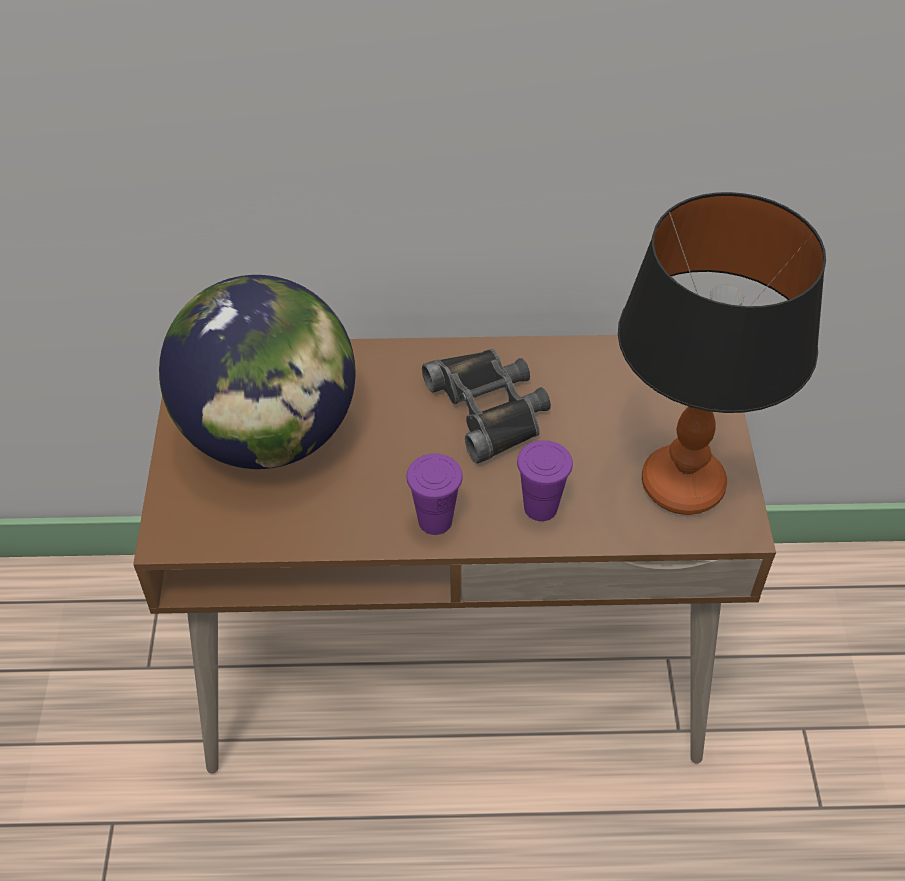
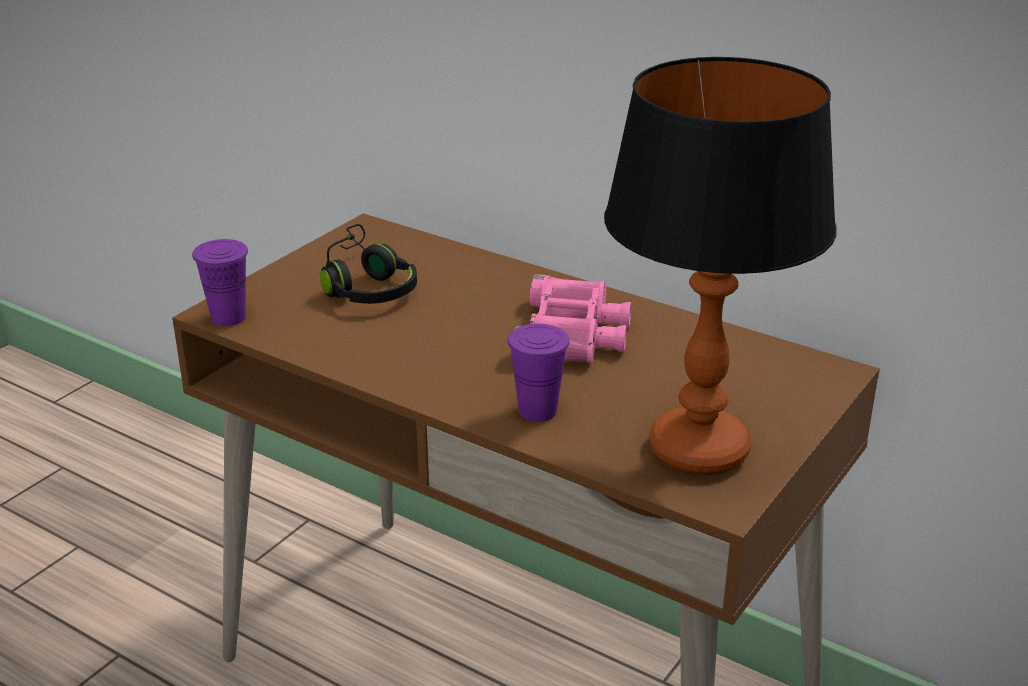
camera: 35 degrees right, 20 degrees down
globe [159,275,355,469] -> black headphones [320,224,417,304]
purple cup [406,454,463,535] -> purple cup moved to [192,239,248,326]
black binoculars [422,349,551,463] -> pink binoculars [514,274,631,363]

